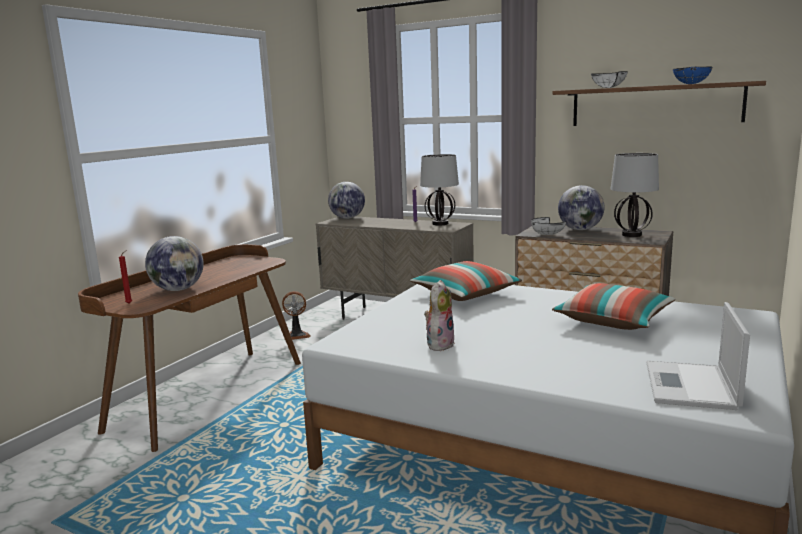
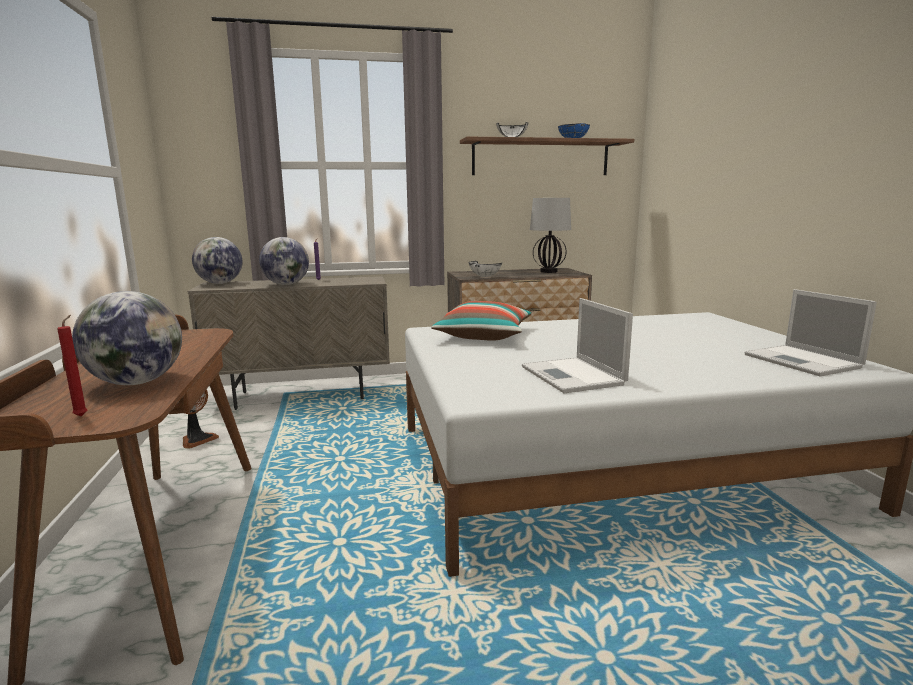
camera: 40 degrees left, 0 degrees up
table lamp [420,154,459,225] -> none
plush toy [424,280,455,351] -> laptop [522,298,633,393]
pillow [552,283,676,330] -> none
globe [558,185,605,230] -> globe moved to [259,237,309,285]

